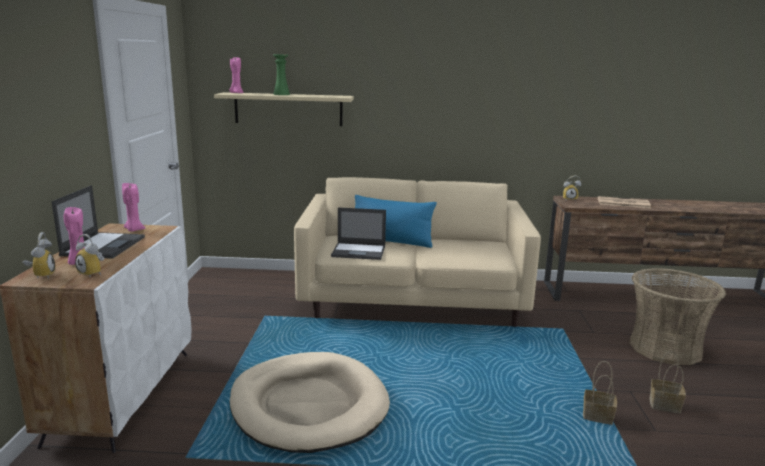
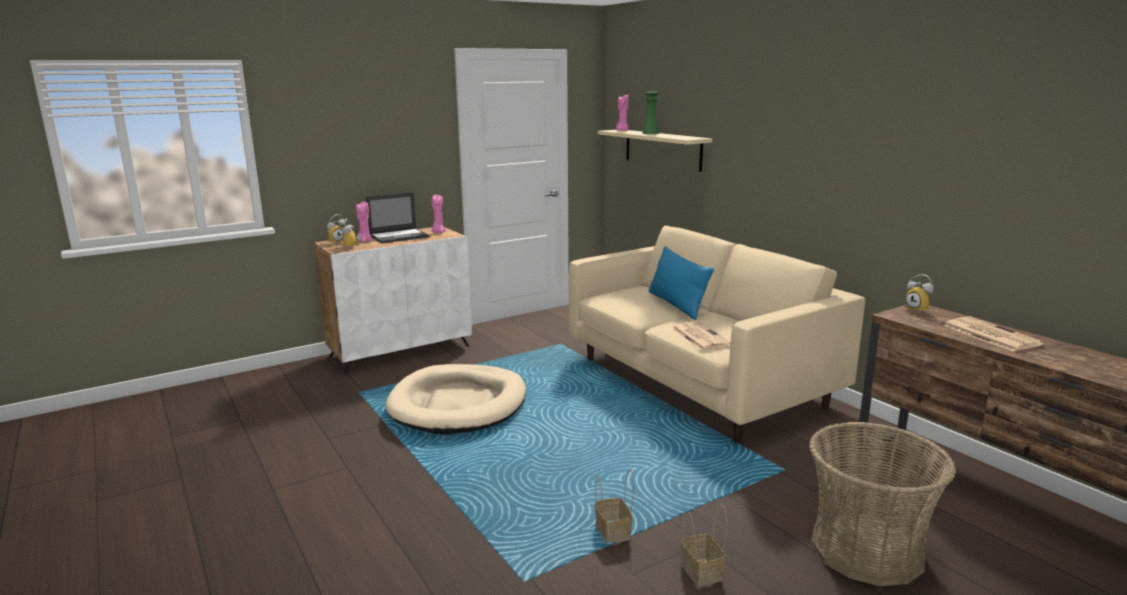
camera: 55 degrees right, 0 degrees up
laptop [331,207,386,260] -> none
none -> newspaper [671,321,731,350]

